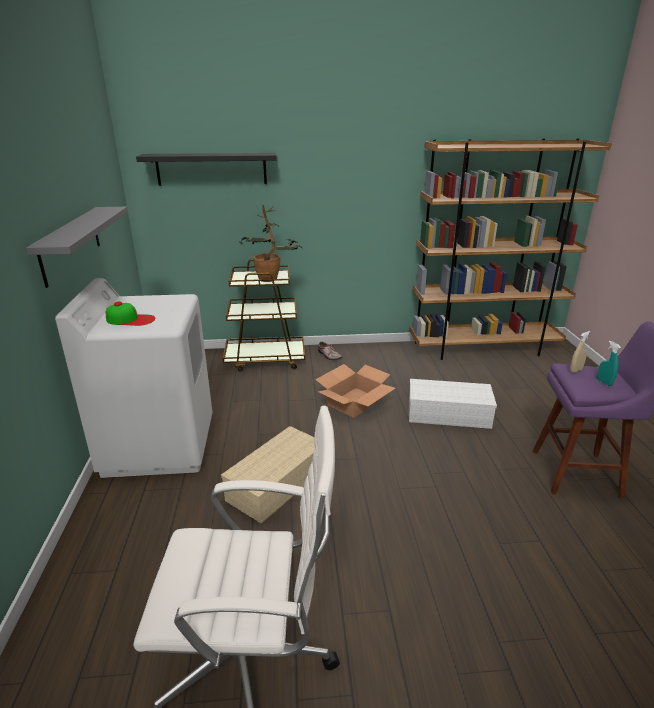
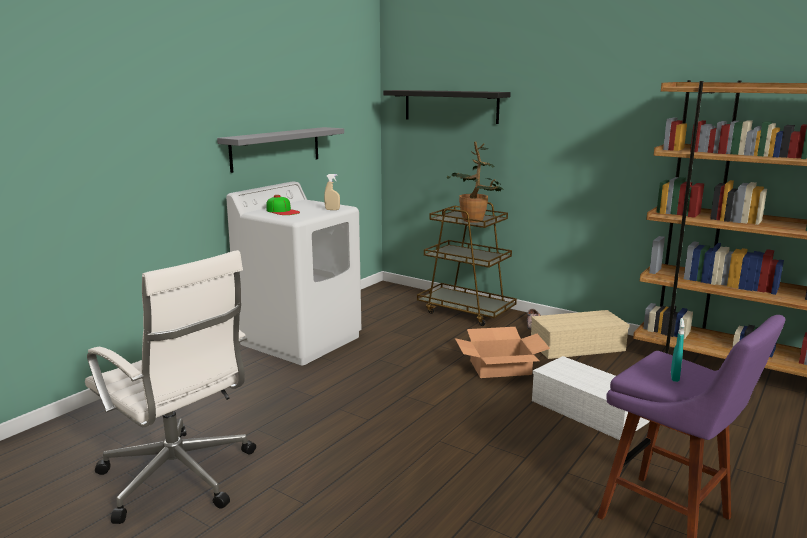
camera: 40 degrees right, 10 degrees down
beige storage box [221,426,315,523] -> beige storage box moved to [531,310,630,359]
beige spray bottle [570,331,591,373] -> beige spray bottle moved to [324,174,340,210]

